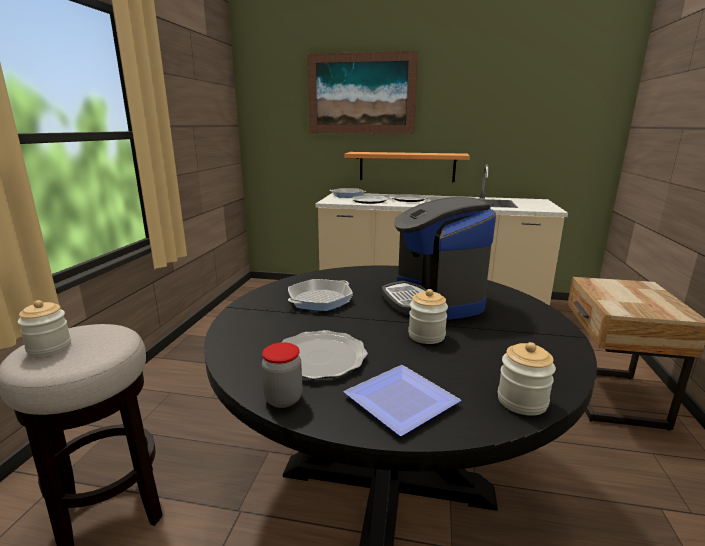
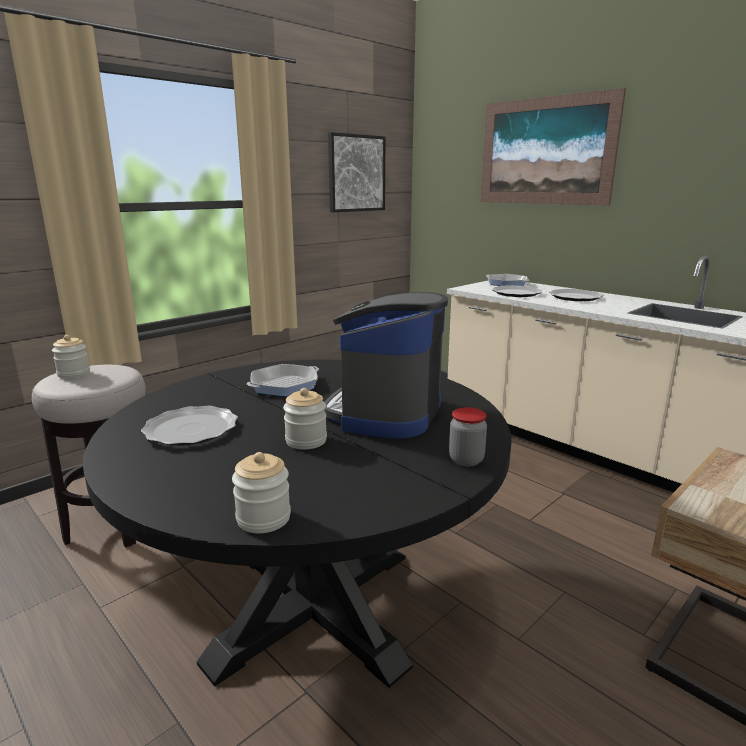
camera: 35 degrees right, 0 degrees up
jar [261,342,302,408] -> jar moved to [449,407,487,466]
frying pan [288,279,353,311] -> frying pan turned 150 degrees clockwise [247,364,319,397]
shelf [344,152,470,182] -> none
plate [344,365,461,436] -> none
none -> picture [328,132,385,212]

